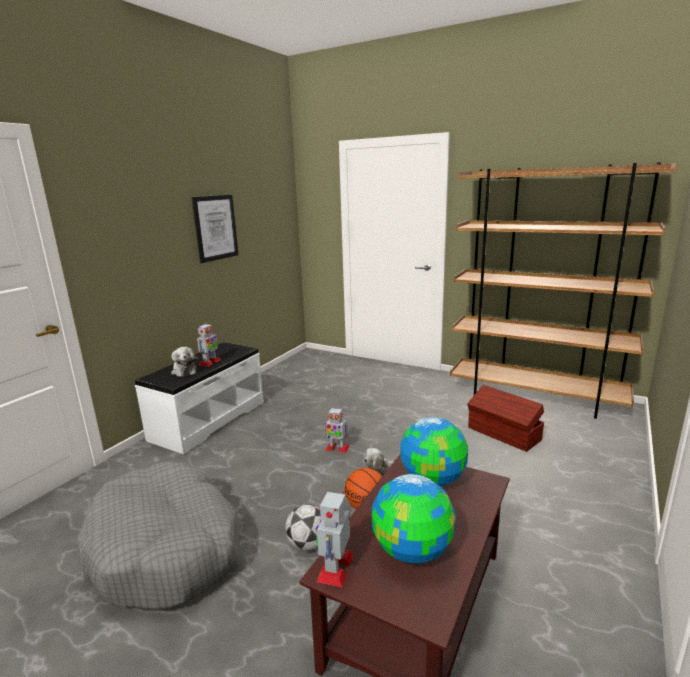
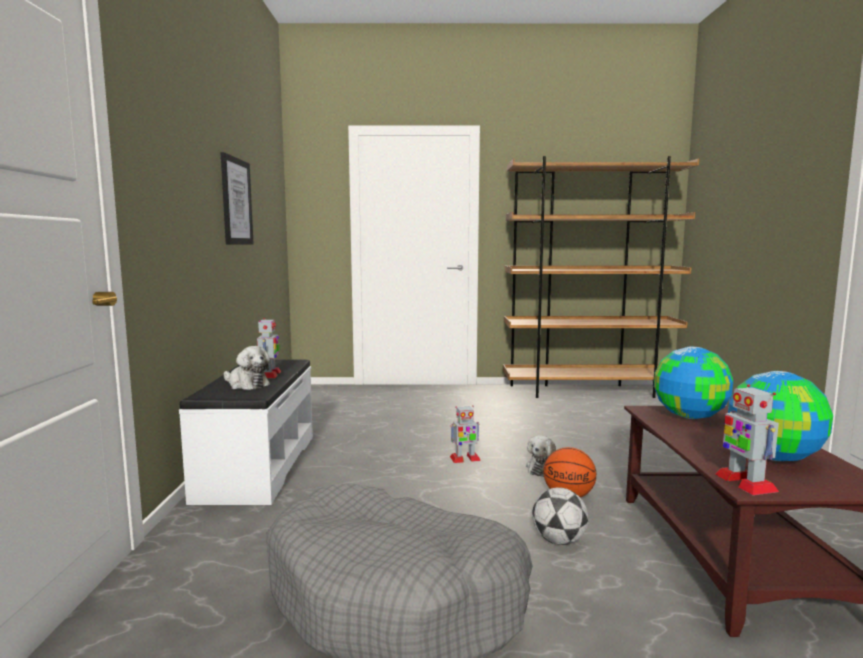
camera: 30 degrees left, 10 degrees down
brown storage box [467,385,544,452] -> none

